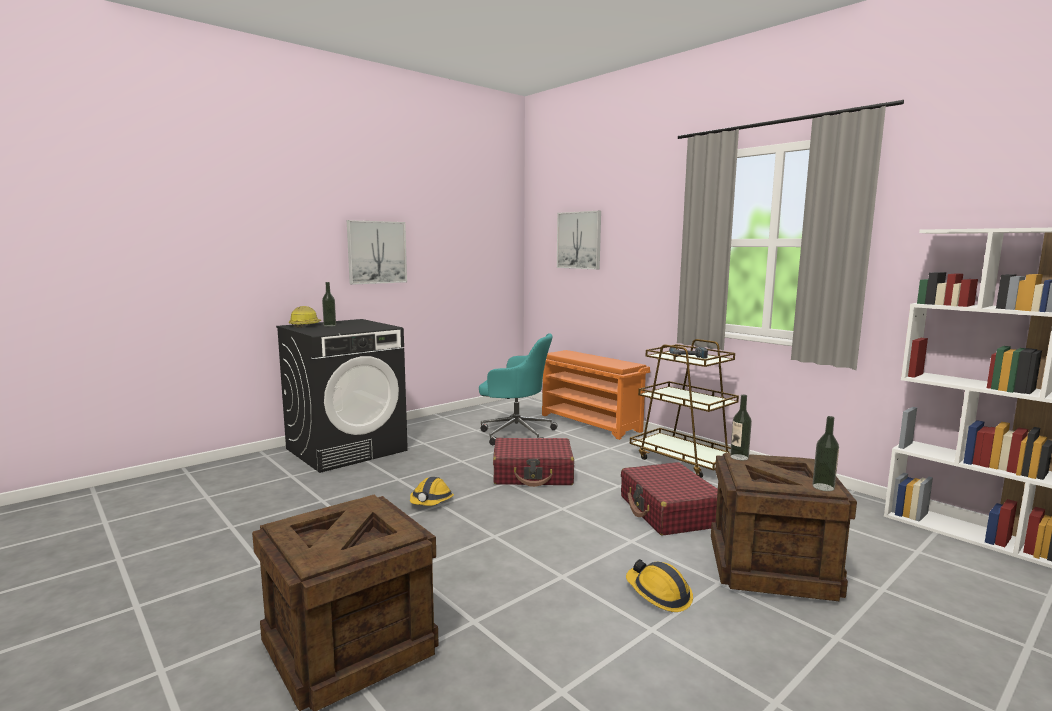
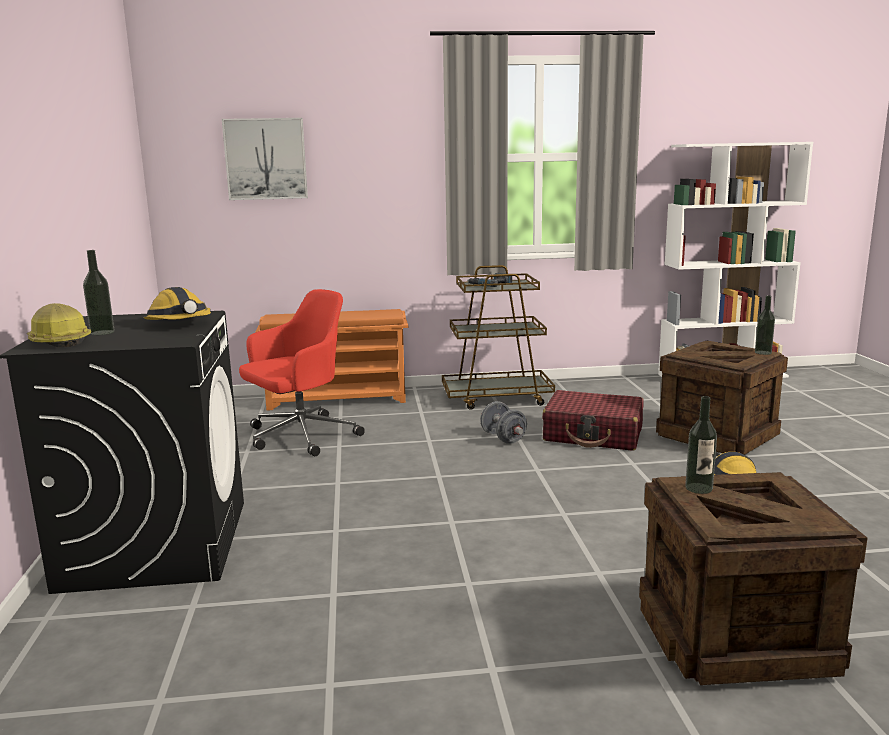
camera: 55 degrees left, 5 degrees up
picture [347,220,407,285] -> none
hard hat [410,477,454,506] -> hard hat moved to [144,287,211,320]
turquoise office chair [479,333,558,445] -> red office chair [239,289,365,456]
red suitcase [493,438,574,487] -> none
bottle [730,395,752,460] -> bottle moved to [685,396,717,494]
none -> grey dumbbell [480,401,527,444]

